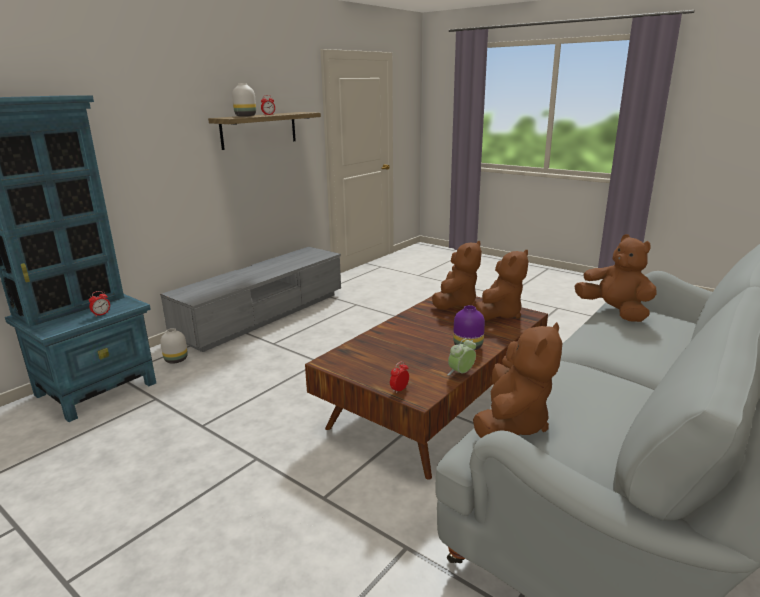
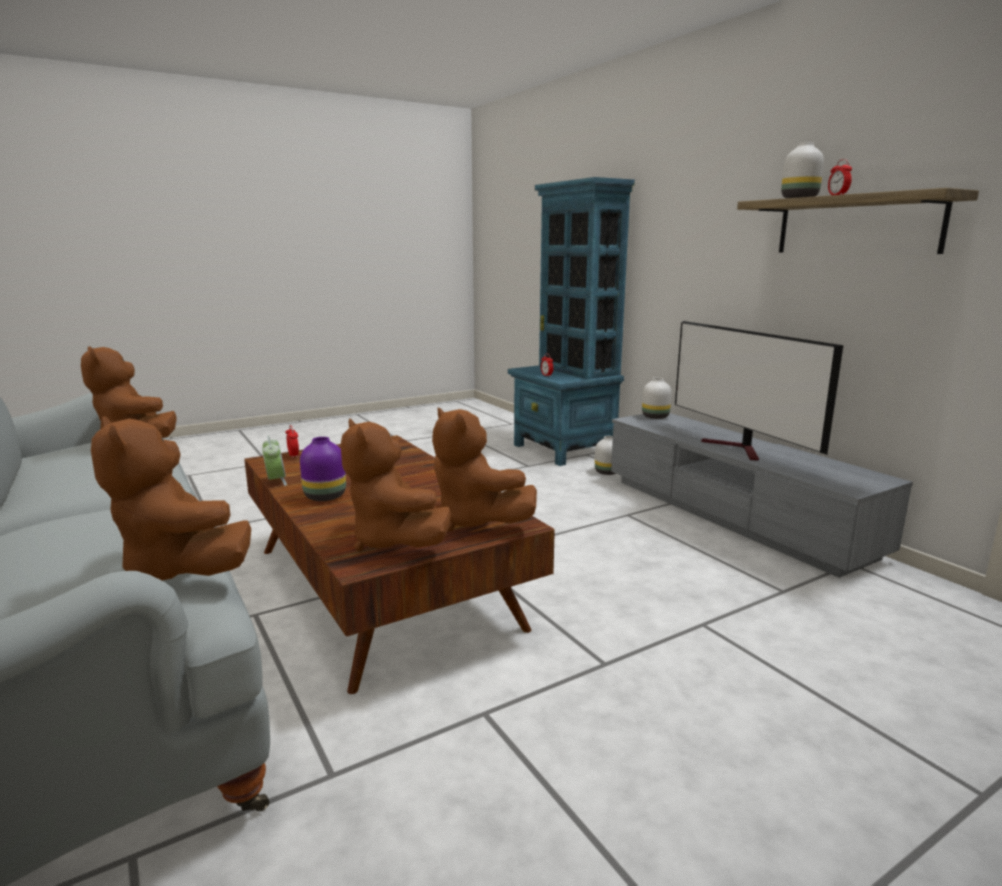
camera: 110 degrees right, 5 degrees down
brown plush toy [575,234,657,322] -> brown plush toy turned 60 degrees clockwise [91,416,251,580]
none -> white vase [642,378,672,419]
none -> television [675,321,843,460]

